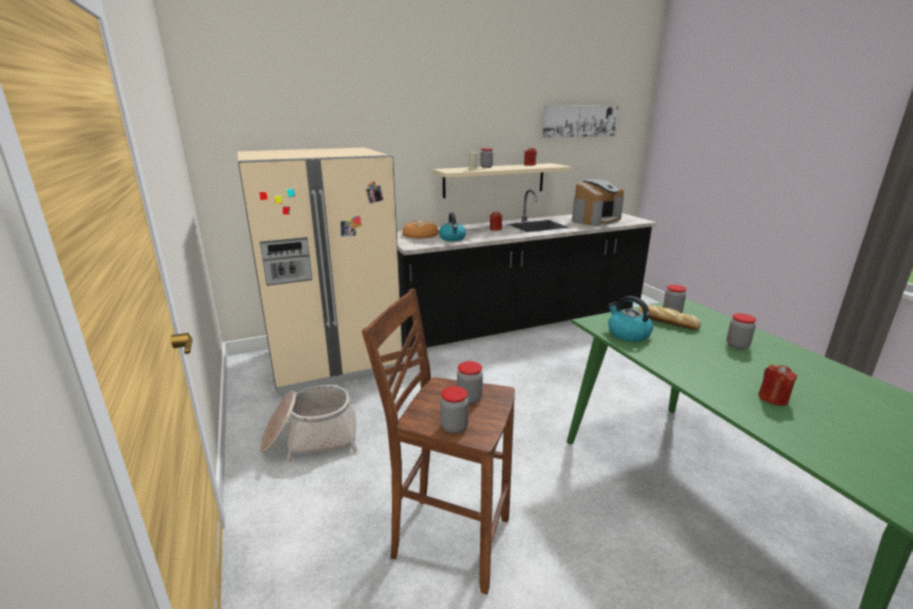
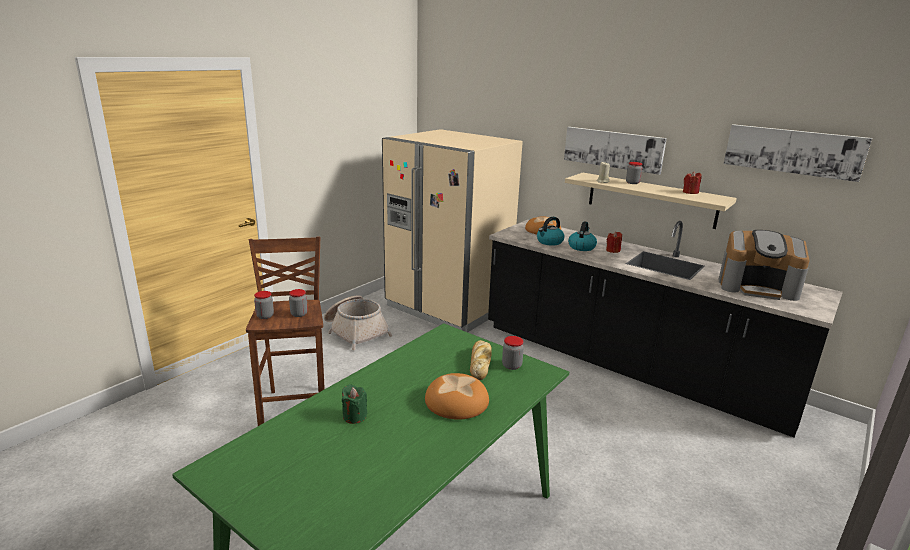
camera: 60 degrees right, 0 degrees up
kettle [608,296,653,342] -> kettle moved to [568,221,597,251]
jar [726,313,756,349] -> bread [425,373,489,419]
red candle [758,365,798,406] -> green candle [342,384,367,424]
none -> picture [564,127,667,175]

